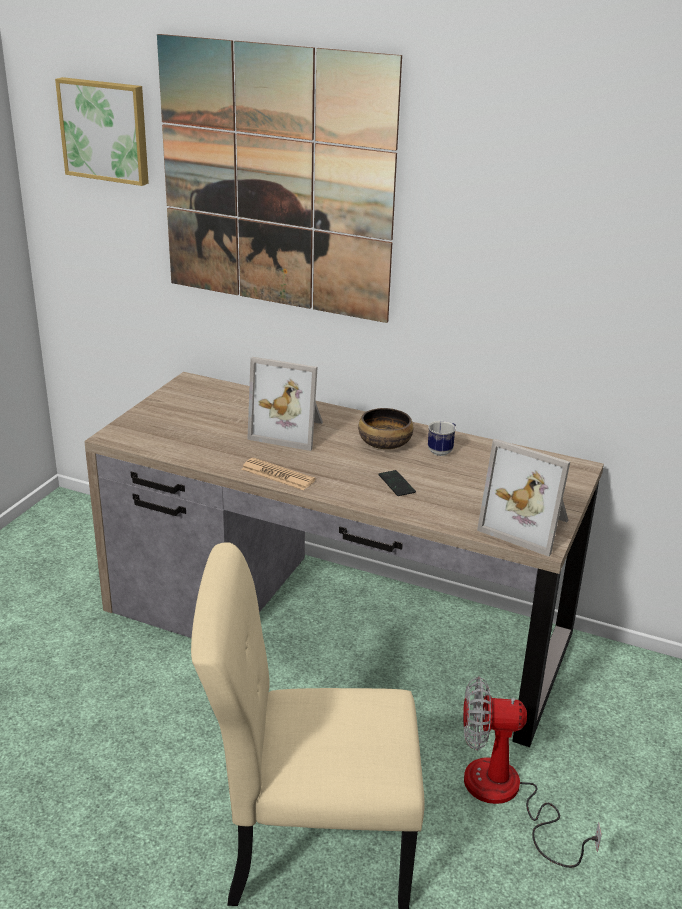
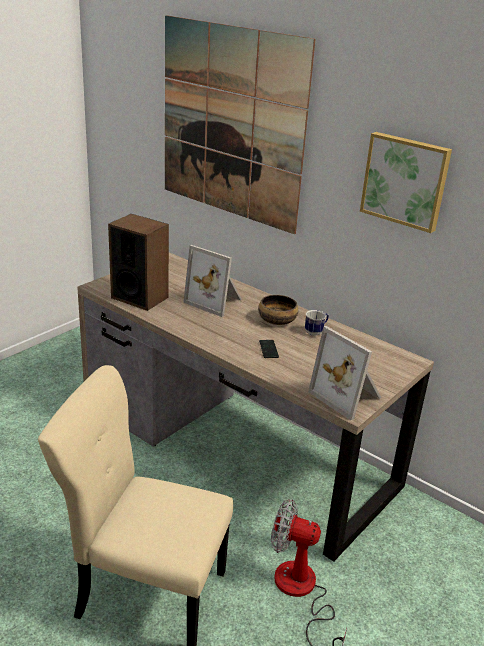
camera: 15 degrees right, 0 degrees up
picture [55,77,149,186] -> picture moved to [360,132,452,233]
newspaper [241,458,316,490] -> none
none -> speaker [108,214,169,311]

